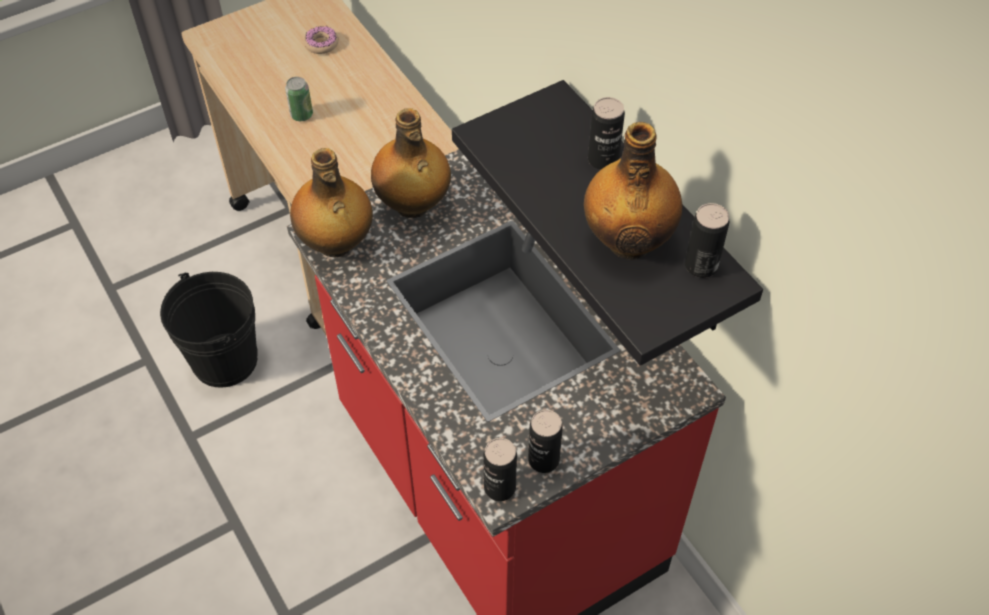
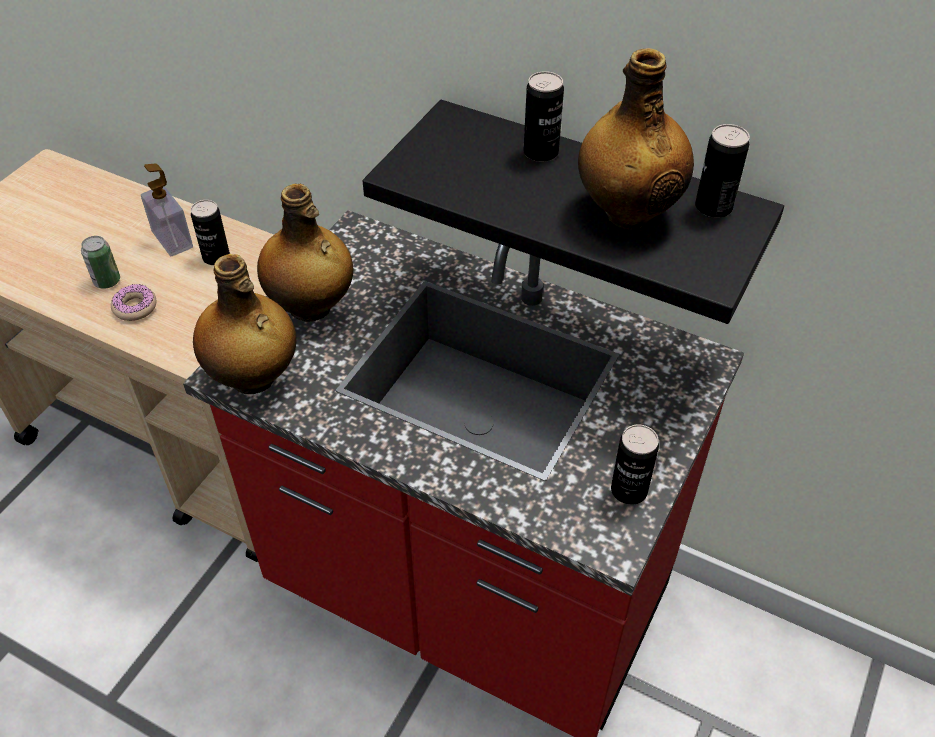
camera: 30 degrees left, 5 degrees down
black bucket [160,272,258,388] -> none
donut [304,26,338,54] -> donut moved to [111,284,157,321]
can [484,438,517,501] -> can moved to [191,200,230,265]
none -> soap dispenser [141,164,193,256]

